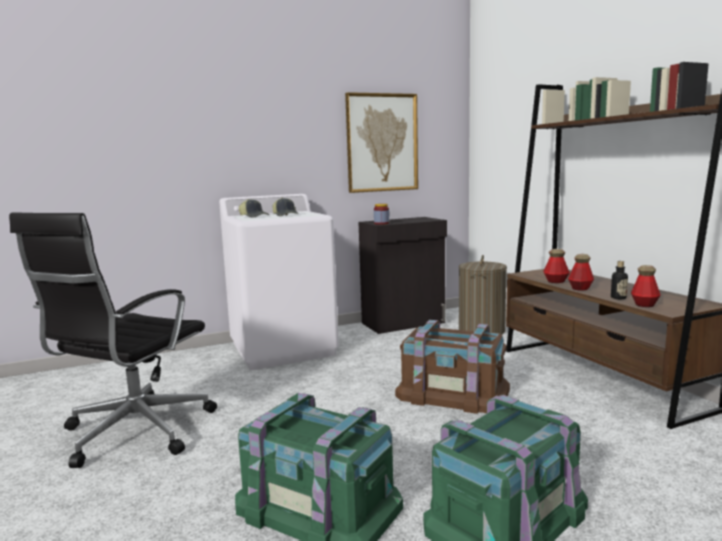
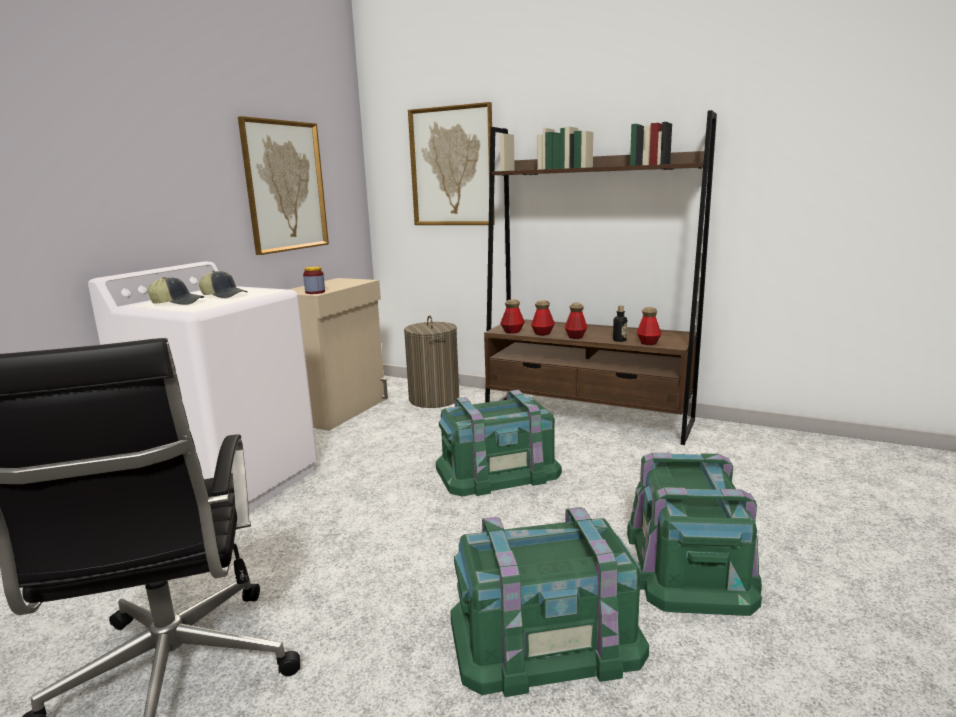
camera: 40 degrees left, 5 degrees up
black cabinet [359,217,447,334] -> beige cabinet [288,278,388,431]
brown storage box [395,320,510,414] -> green storage box [436,390,562,497]
none -> picture [408,102,495,225]
none -> bottle [500,299,525,334]

